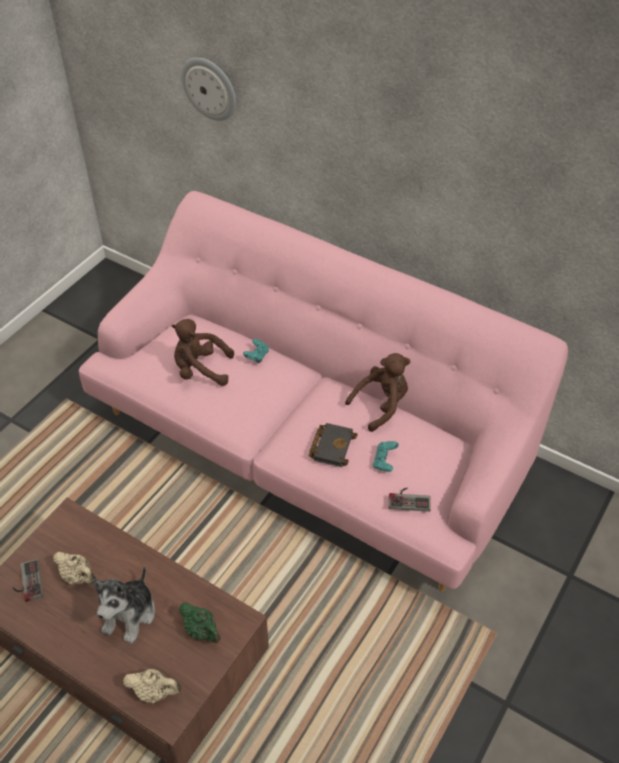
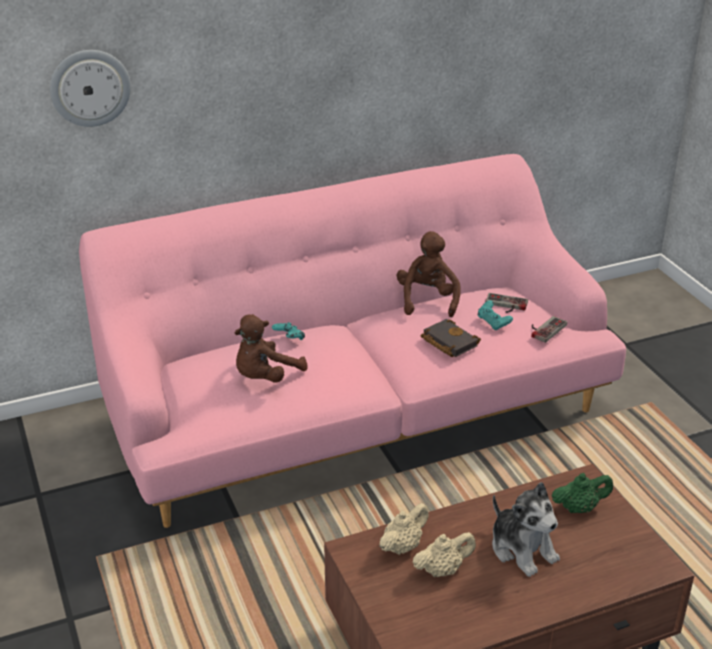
camera: 55 degrees left, 15 degrees down
game controller [13,559,43,602] -> game controller moved to [485,293,528,313]
beige teapot [123,669,181,703] -> beige teapot moved to [379,503,429,555]

